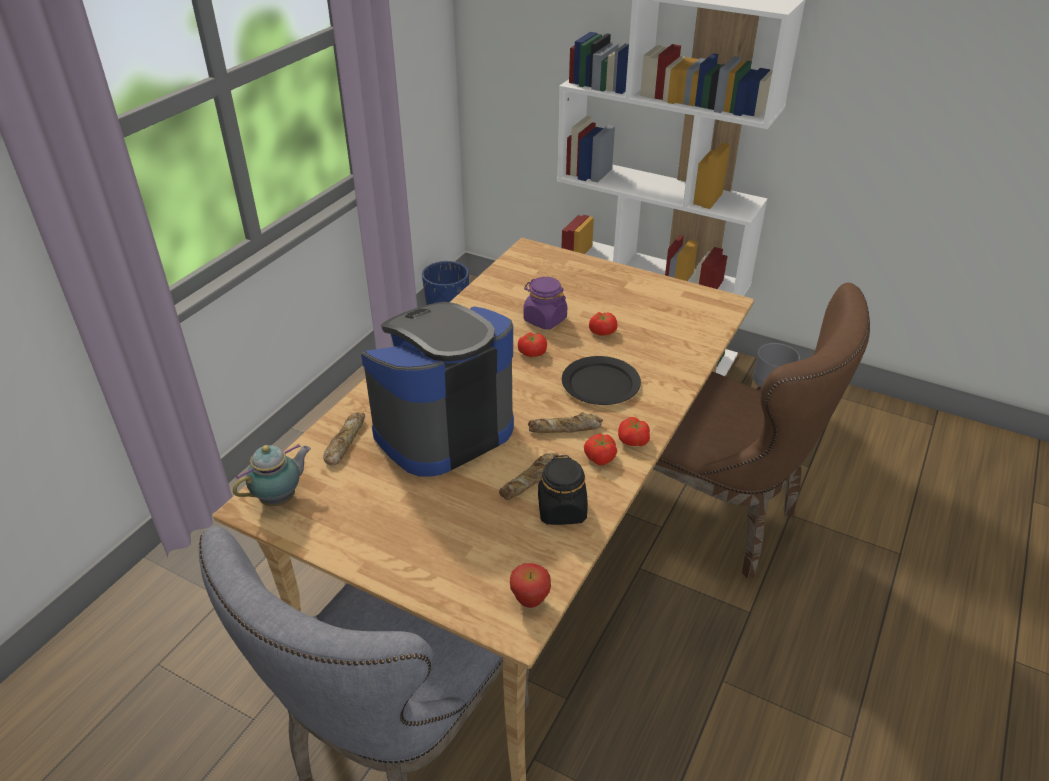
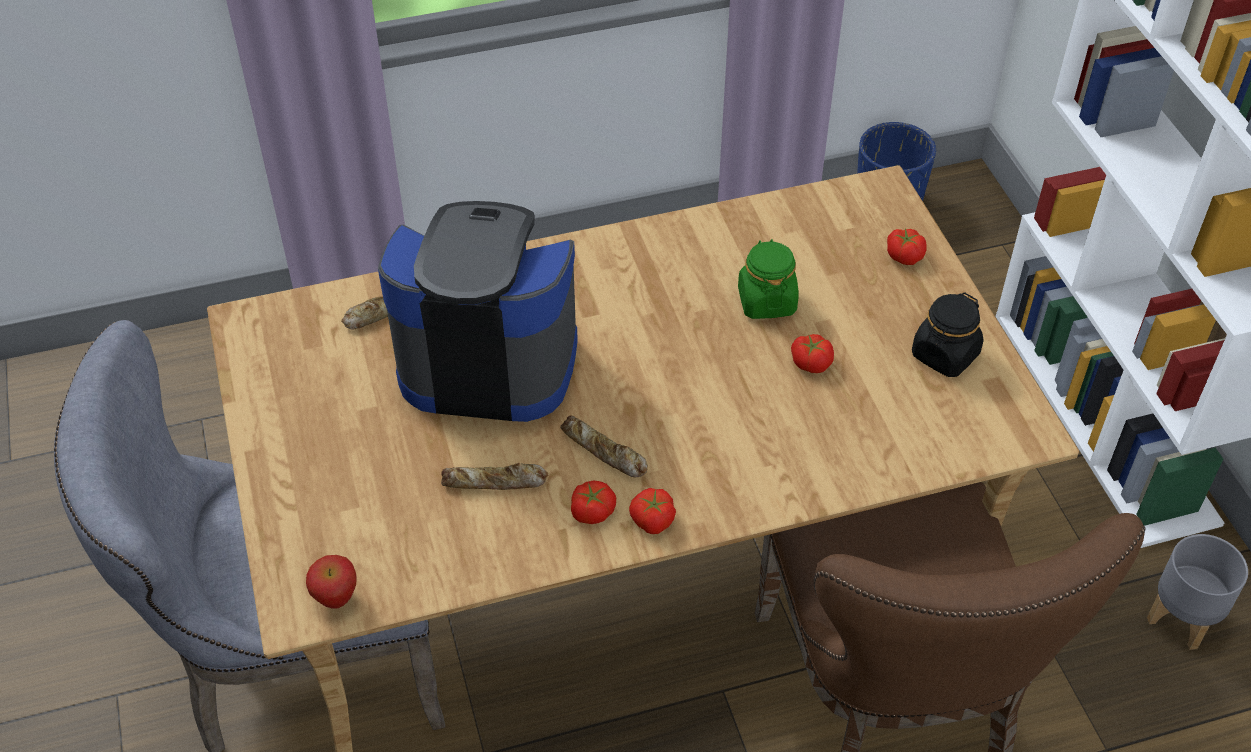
camera: 45 degrees right, 10 degrees up
teapot [233,444,311,506] -> none
tomato [518,332,547,357] -> tomato moved to [887,229,926,265]
purple jar [523,277,567,330] -> green jar [738,239,799,319]
black jar [538,455,588,525] -> black jar moved to [912,293,984,377]
black plate [562,356,641,405] -> none

